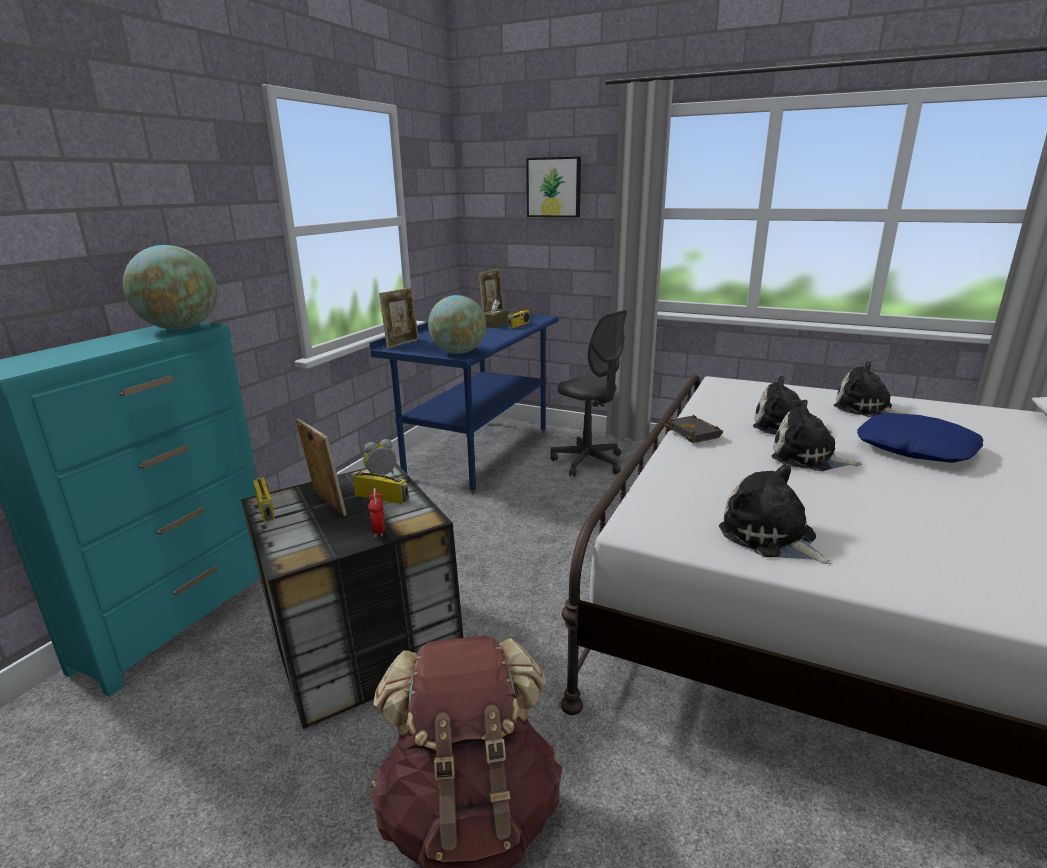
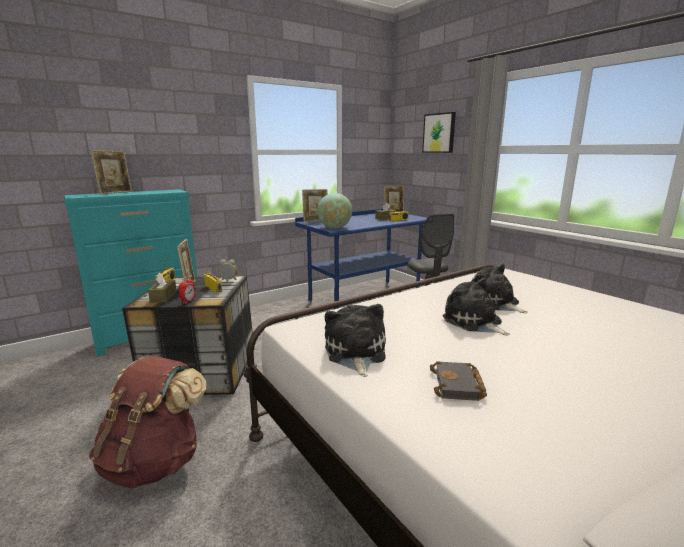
camera: 30 degrees right, 5 degrees down
globe [123,245,218,330] -> none
black book [664,415,723,443] -> black book moved to [430,361,487,401]
plush toy [834,361,906,417] -> none
blue pillow [857,413,983,463] -> none
none -> picture frame [91,150,132,194]
none -> brown tissue box [148,273,177,303]

